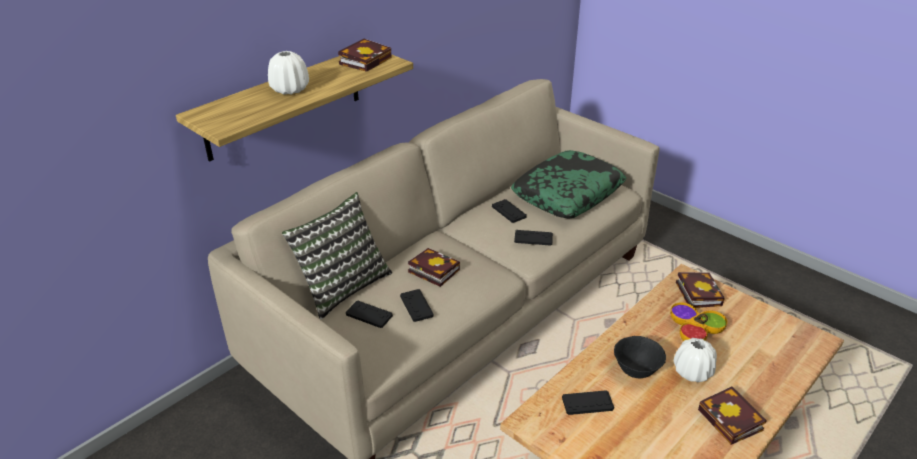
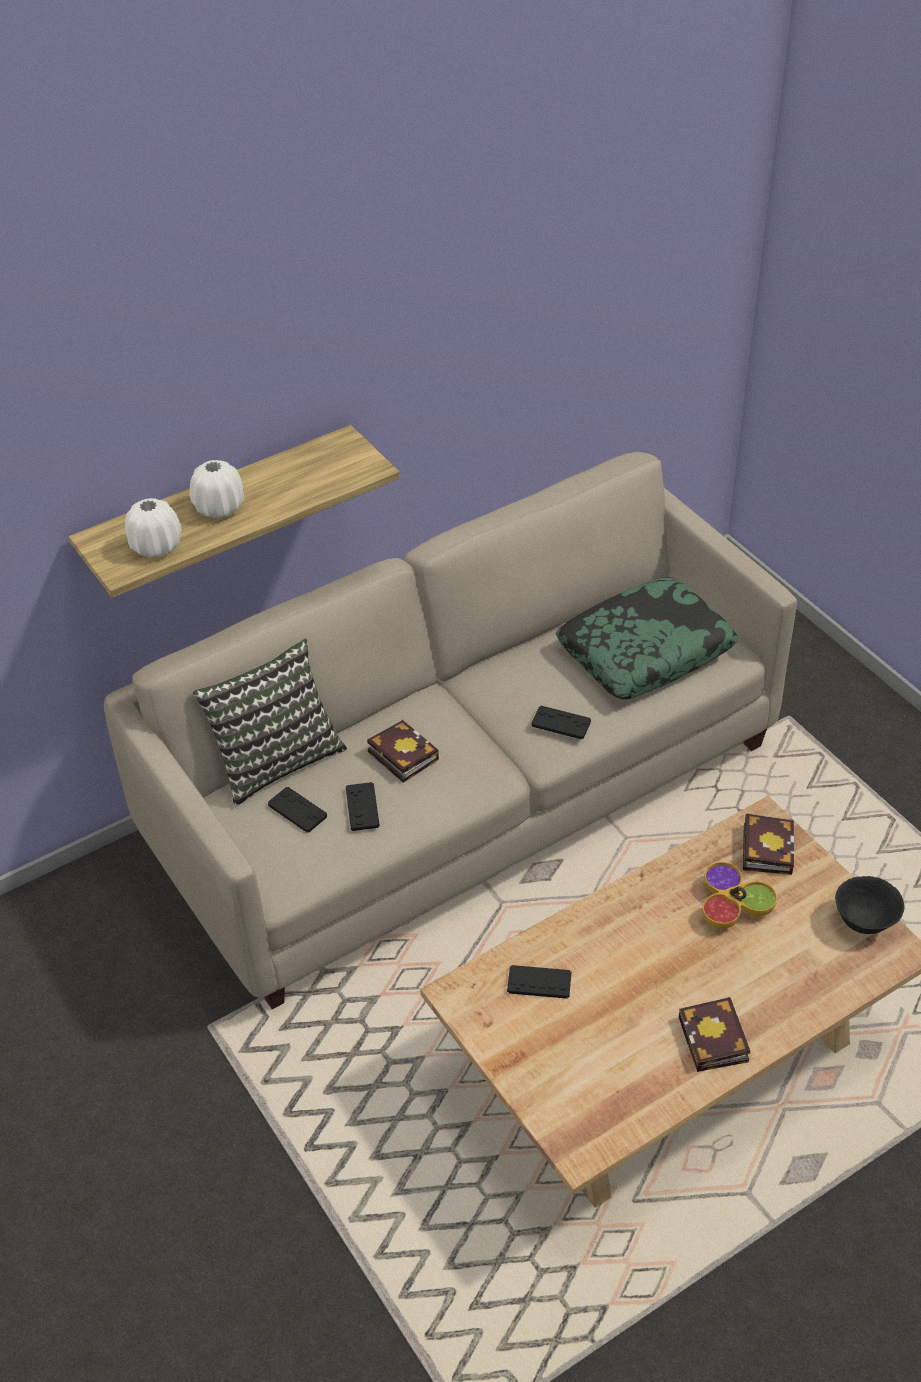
camera: 15 degrees right, 10 degrees up
book [338,39,392,72] -> none
black game controller [492,199,527,223] -> none
black bowl [614,336,666,378] -> black bowl moved to [835,876,904,934]
white vase [674,338,717,382] -> white vase moved to [125,498,181,558]

